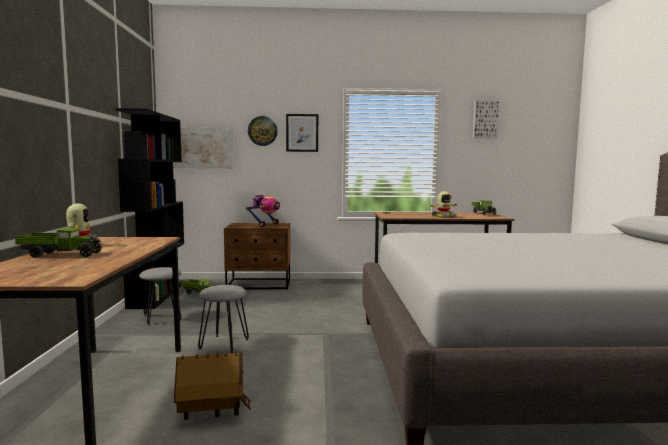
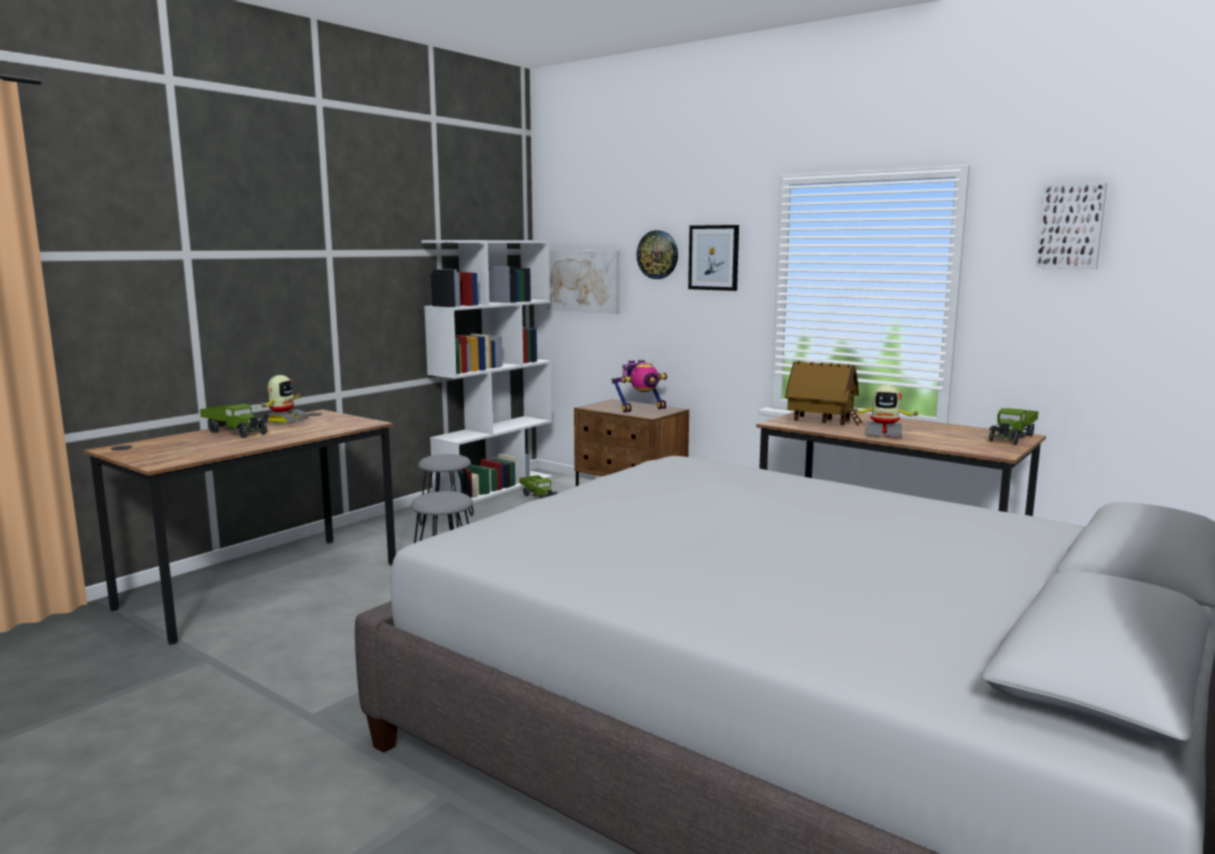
camera: 40 degrees right, 5 degrees up
black bookcase [115,108,184,309] -> white bookcase [421,240,552,503]
toy house [174,352,251,420] -> toy house moved to [785,361,863,426]

